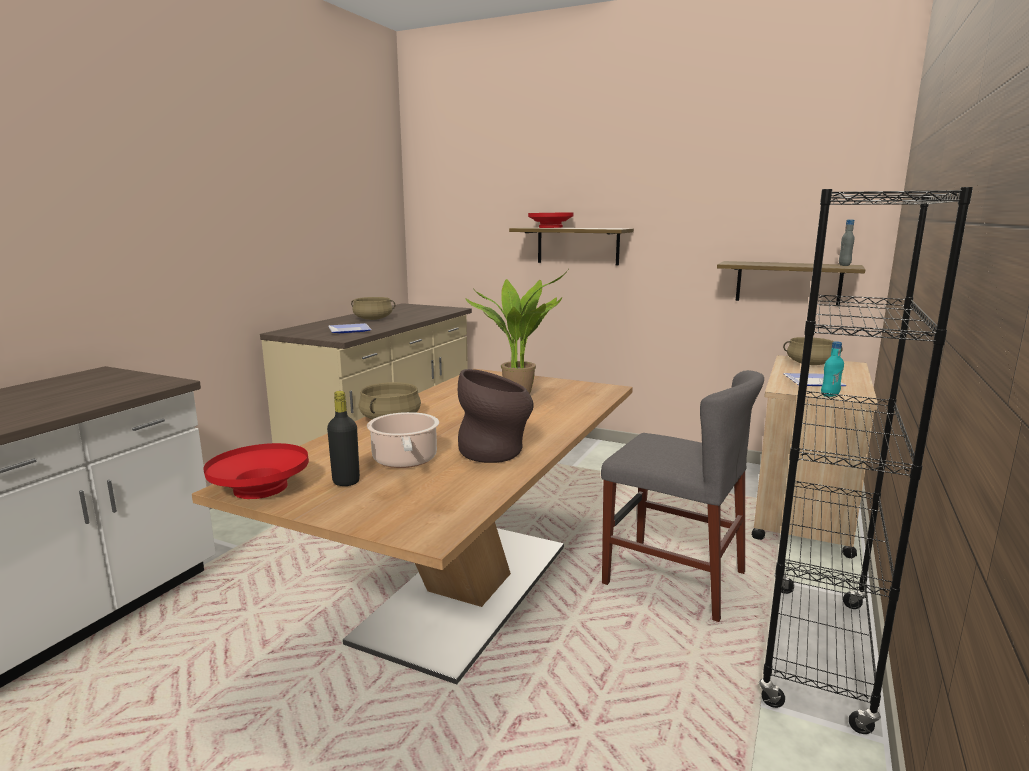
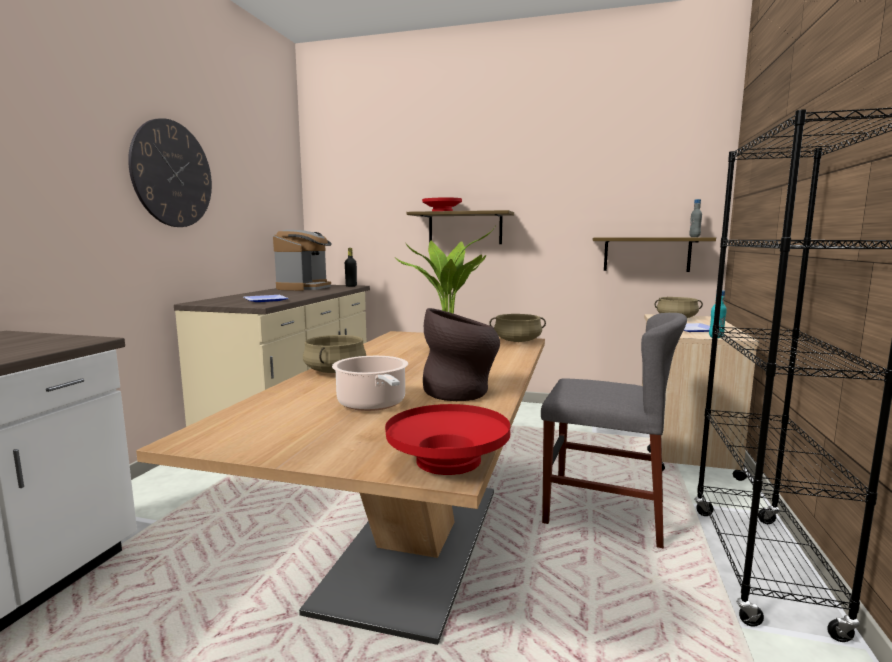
camera: 10 degrees left, 5 degrees down
red bowl [203,443,309,499] -> red bowl moved to [385,404,510,475]
black bottle [327,391,360,486] -> black bottle moved to [345,248,357,287]
beige cooking pot [351,297,395,320] -> beige cooking pot moved to [489,314,546,342]
none -> wall clock [128,118,212,227]
none -> coffee machine [273,230,332,291]

